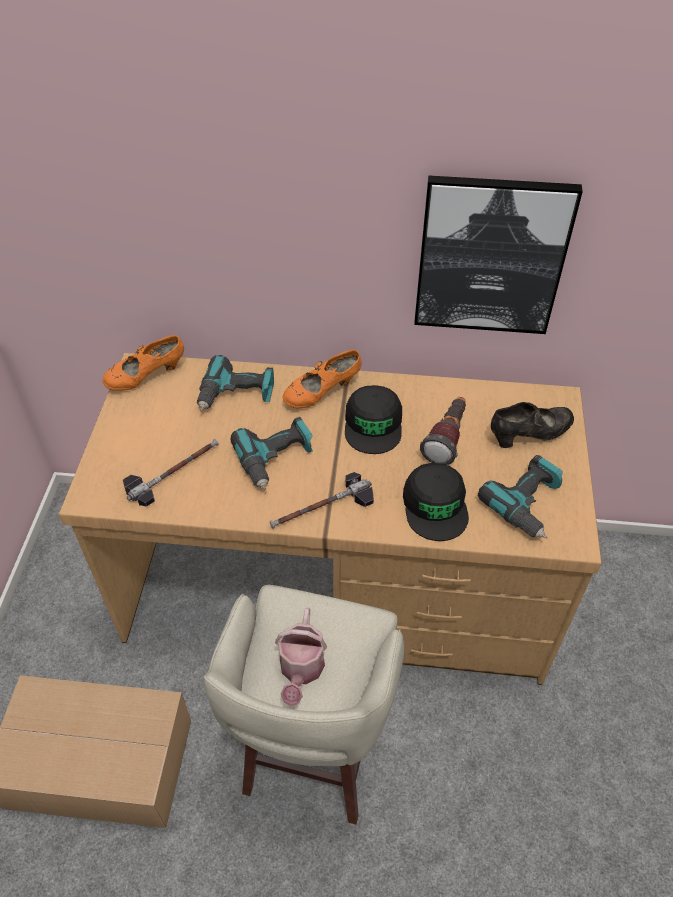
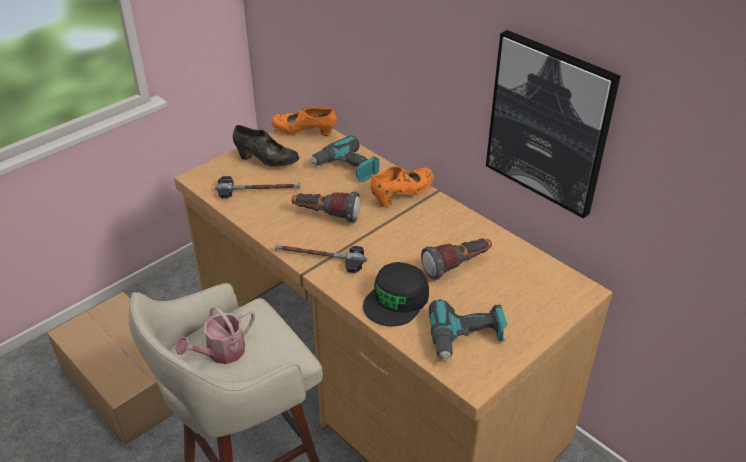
camera: 40 degrees right, 10 degrees down
power drill [231,417,313,490] -> flashlight [292,191,360,223]
orange shoe [282,350,361,408] -> orange shoe turned 135 degrees clockwise [370,166,434,207]
black cap [345,385,402,454] -> none
black shoe [491,402,574,448] -> black shoe moved to [233,125,299,167]

